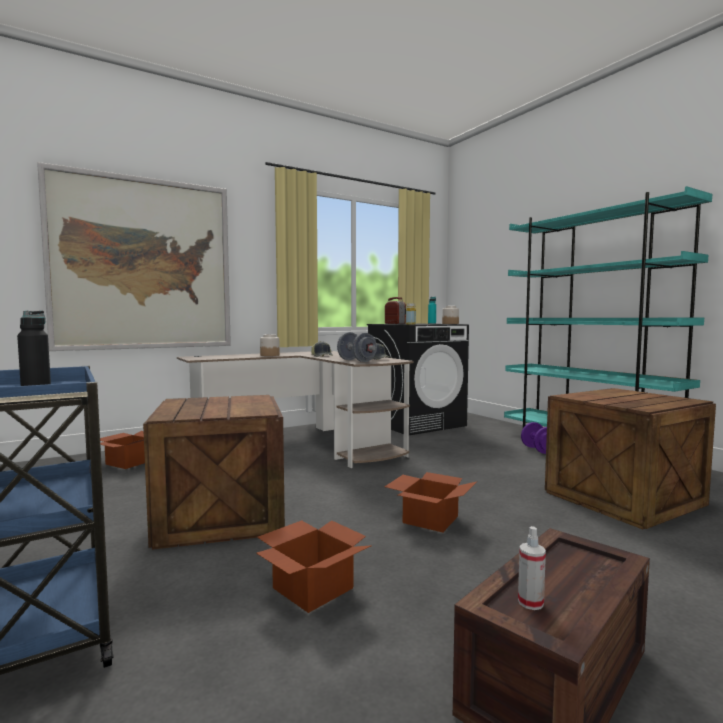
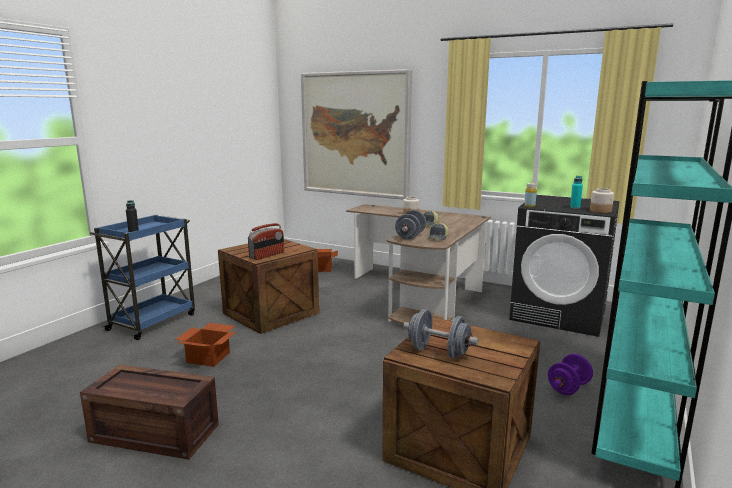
camera: 60 degrees right, 10 degrees up
radio [385,297,406,324] -> radio moved to [248,223,284,260]
cardboard box [385,472,477,532] -> none
spray bottle [518,526,546,610] -> none
none -> grey dumbbell [403,309,478,359]

